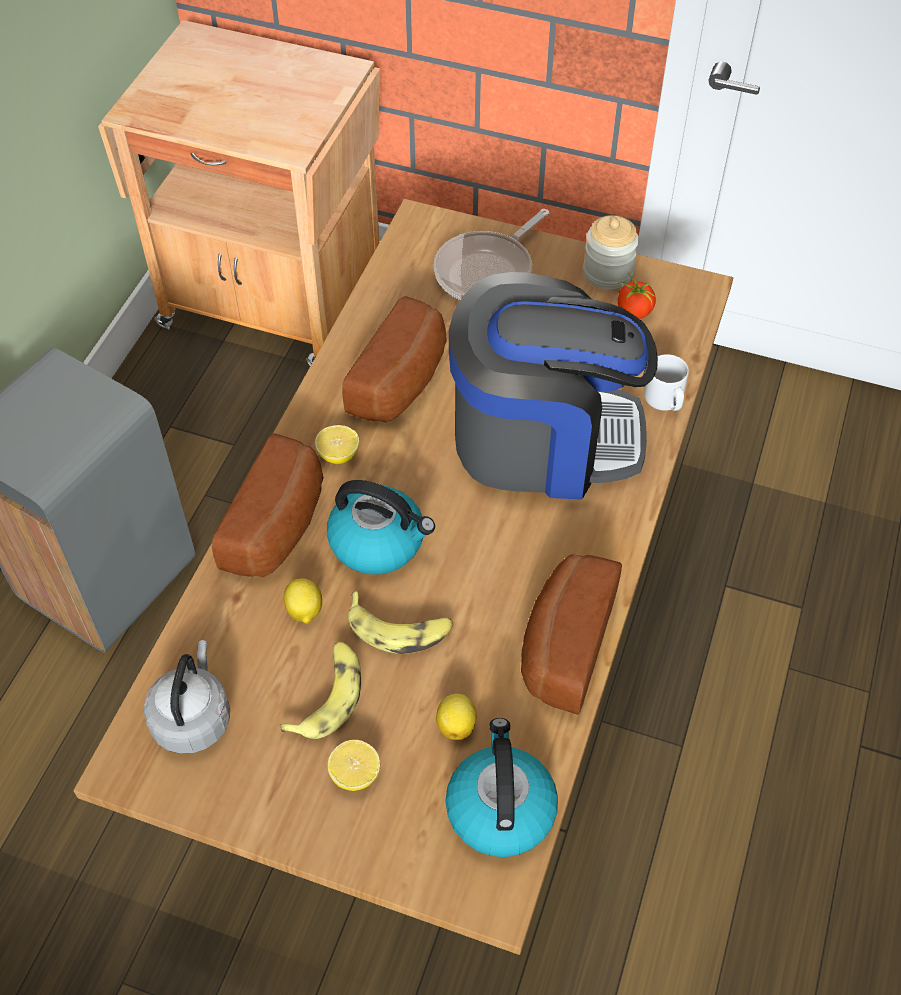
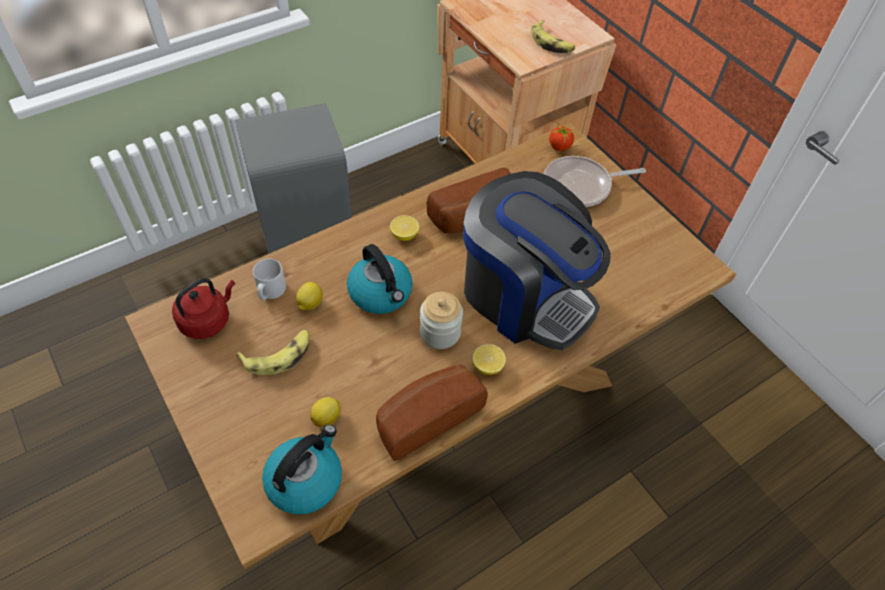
camera: 35 degrees right, 0 degrees up
grey kettle [144,640,230,754] -> red kettle [172,278,235,339]
bread [212,433,323,577] -> none
lemon [328,740,380,791] -> lemon moved to [473,344,506,375]
banana [348,591,453,654] -> banana moved to [531,20,575,53]
jar [583,215,639,289] -> jar moved to [420,292,463,349]
tomato [618,273,656,319] -> tomato moved to [549,122,575,151]
grey mug [644,354,689,411] -> grey mug moved to [253,259,286,300]

